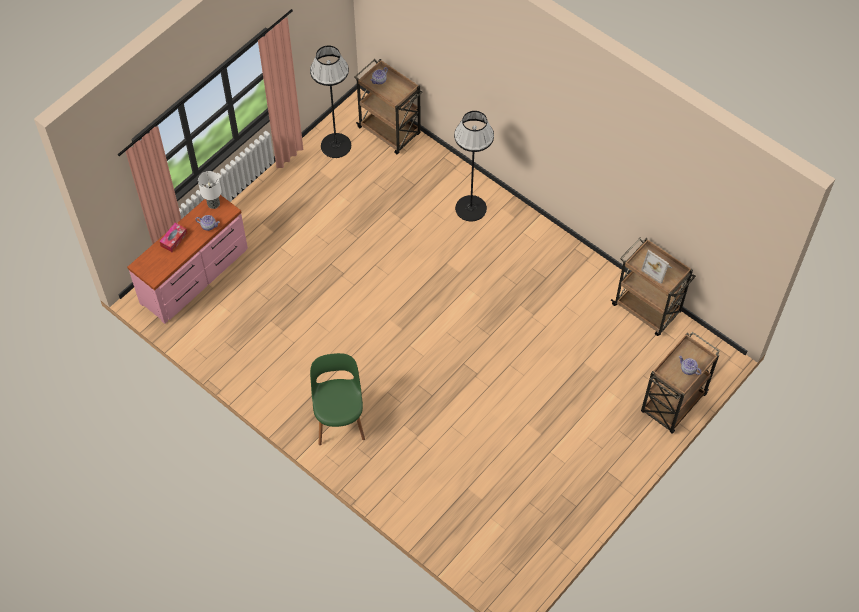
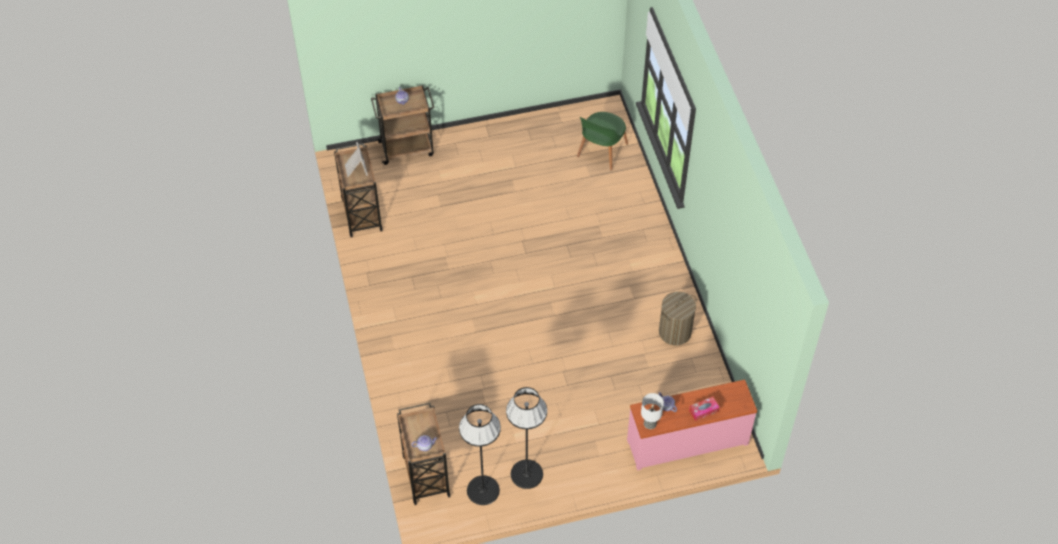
camera: 145 degrees left, 5 degrees down
green chair [310,353,365,445] -> green chair moved to [577,112,628,171]
black floor lamp [454,111,494,221] -> black floor lamp moved to [506,387,547,489]
none -> laundry basket [659,291,697,345]

